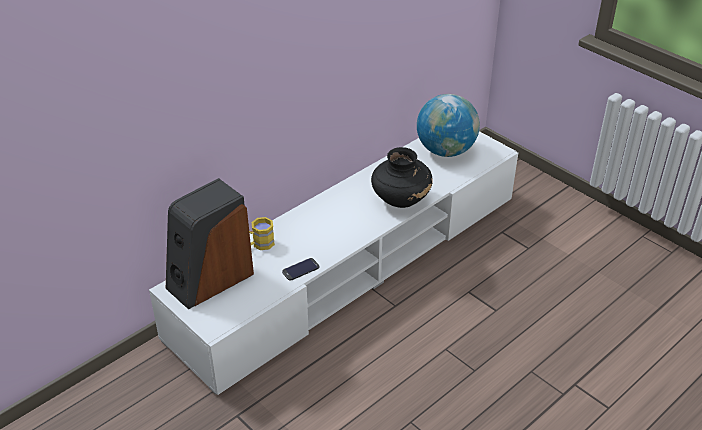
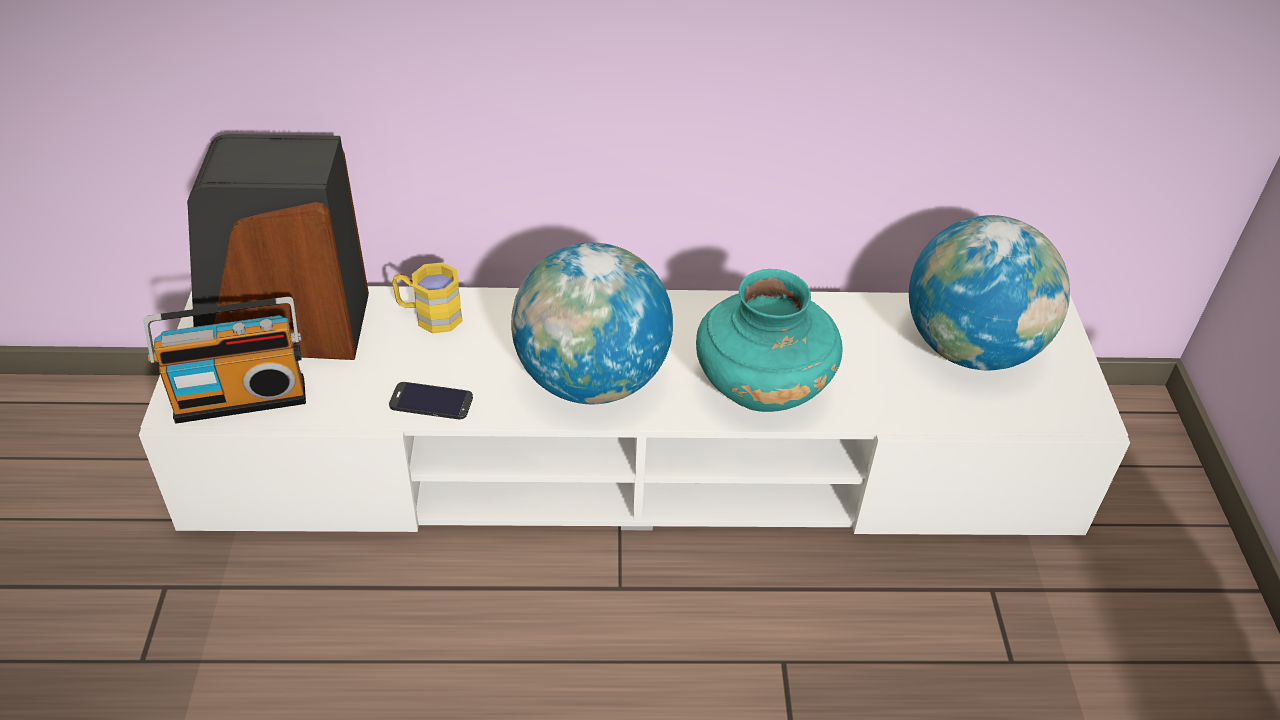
camera: 40 degrees right, 5 degrees up
black vase [371,147,433,208] -> turquoise vase [696,269,842,412]
none -> radio [143,297,306,424]
none -> globe [511,242,673,404]

